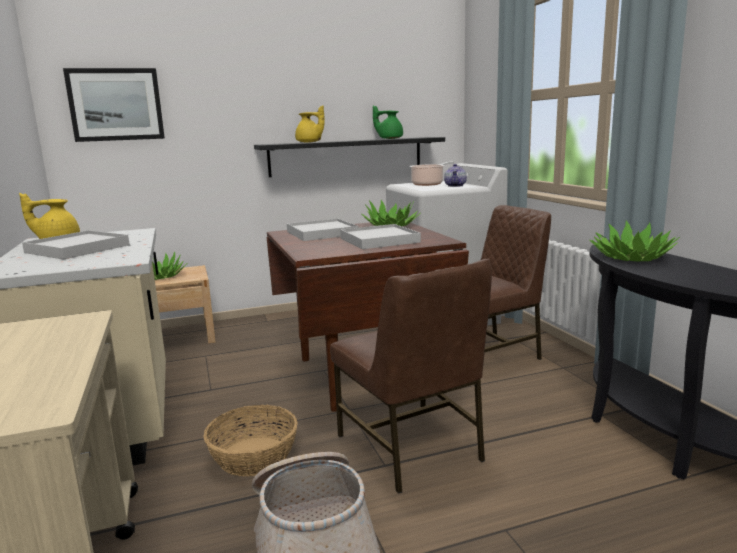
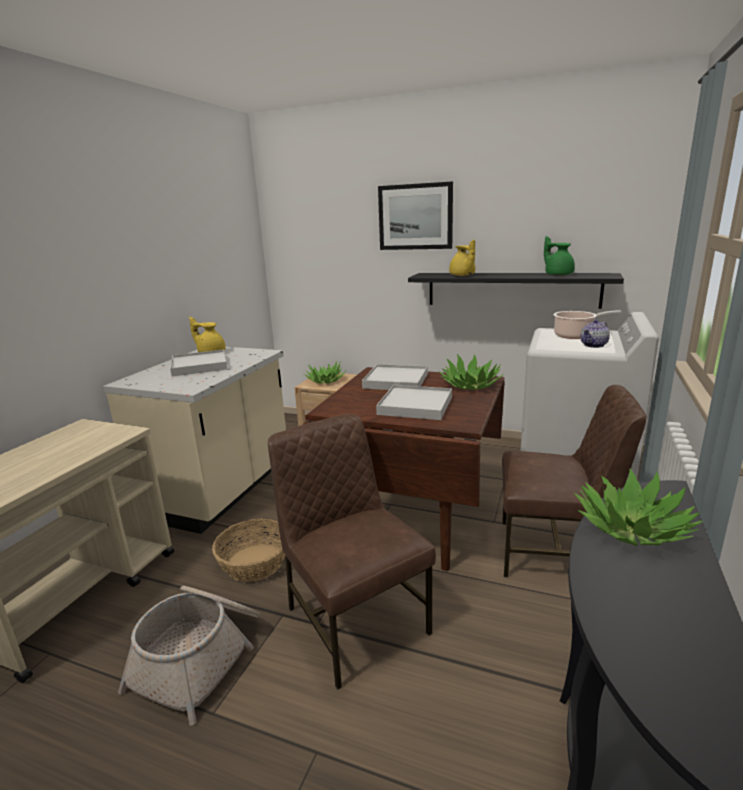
camera: 40 degrees right, 5 degrees up
picture [63,68,165,142] -> picture moved to [378,182,453,250]
brown chair [330,259,492,494] -> brown chair turned 135 degrees clockwise [268,414,436,690]

